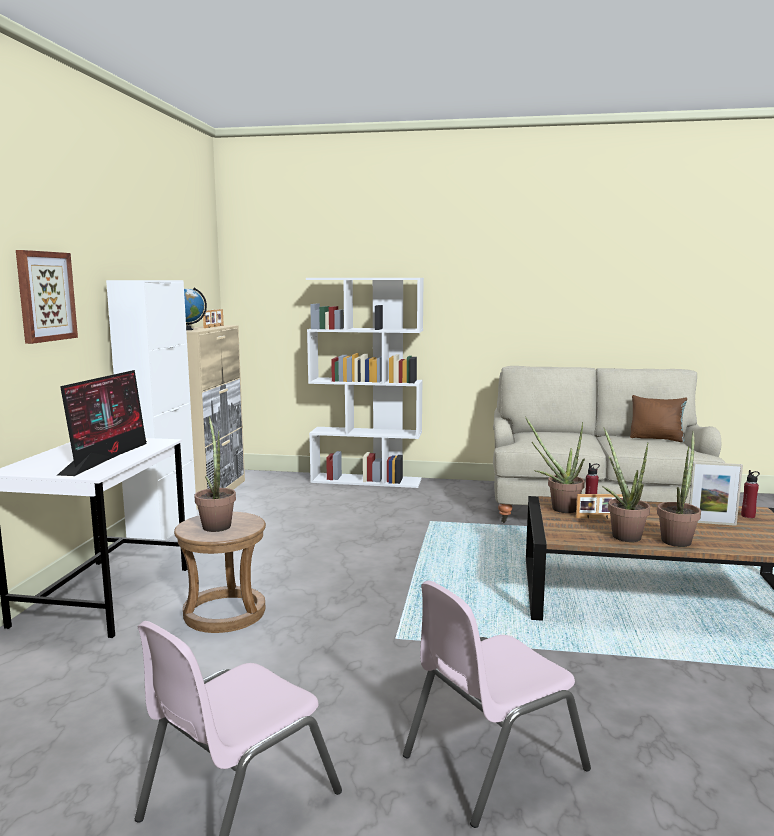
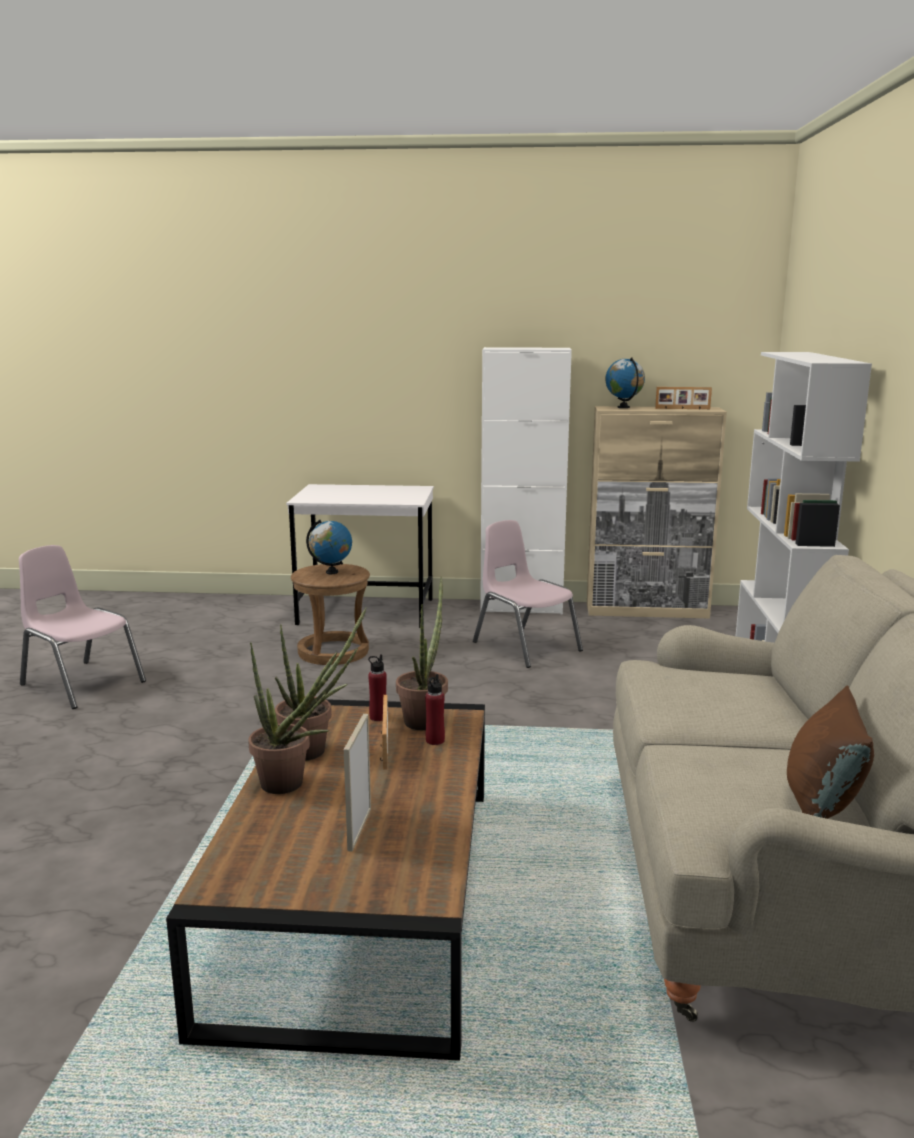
camera: 85 degrees right, 5 degrees up
picture [16,250,78,344] -> none
monitor [58,370,147,476] -> none
potted plant [194,416,236,532] -> globe [306,520,352,574]
pink chair [403,580,591,828] -> pink chair moved to [473,520,583,668]
red bottle [741,470,760,518] -> red bottle moved to [368,654,387,721]

